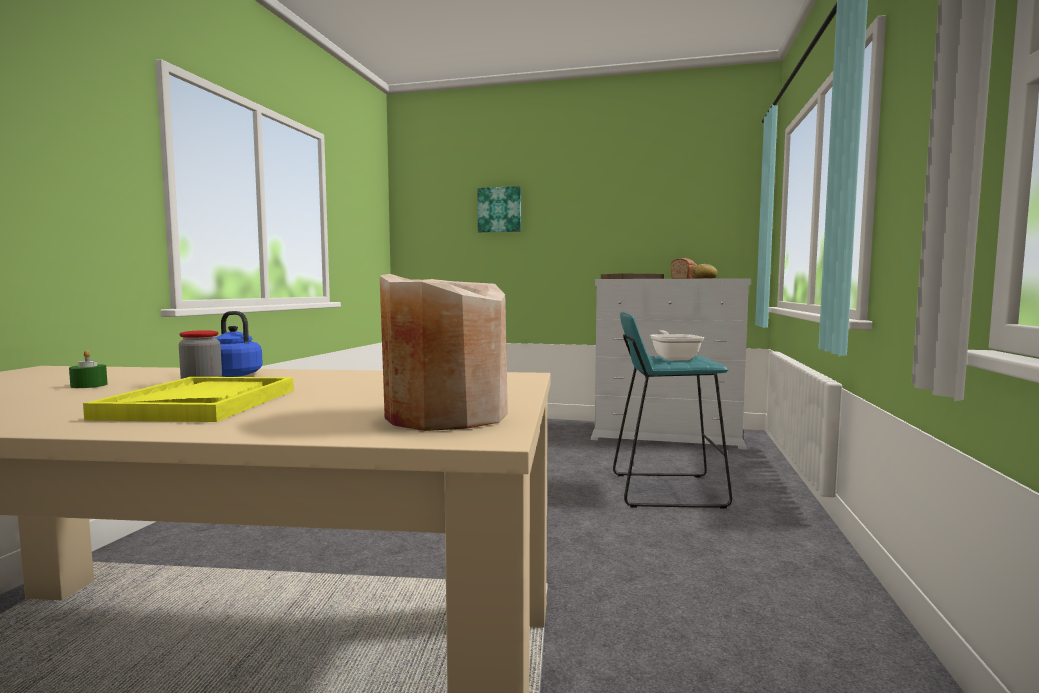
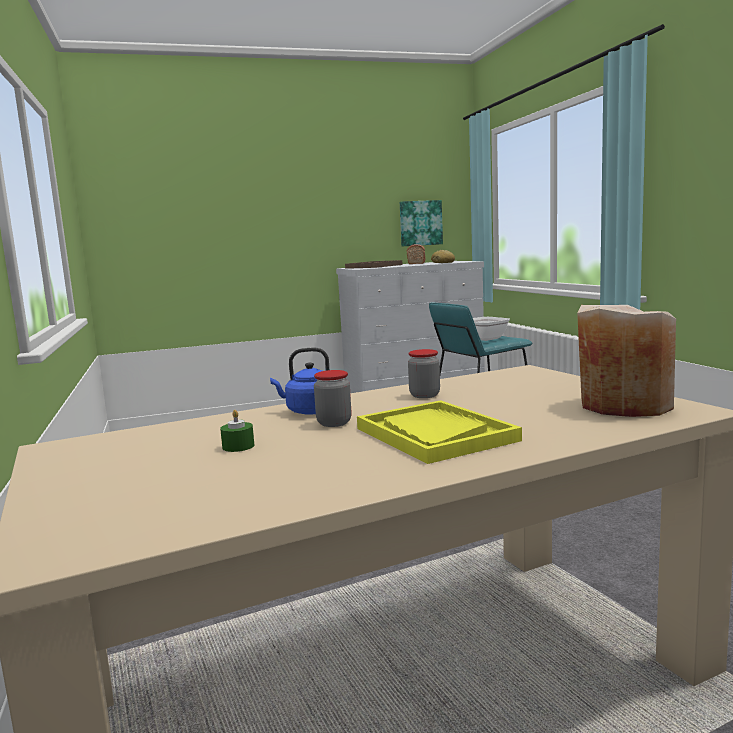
camera: 30 degrees left, 5 degrees up
picture [478,186,521,233] -> picture moved to [400,200,443,246]
none -> jar [408,349,440,398]

